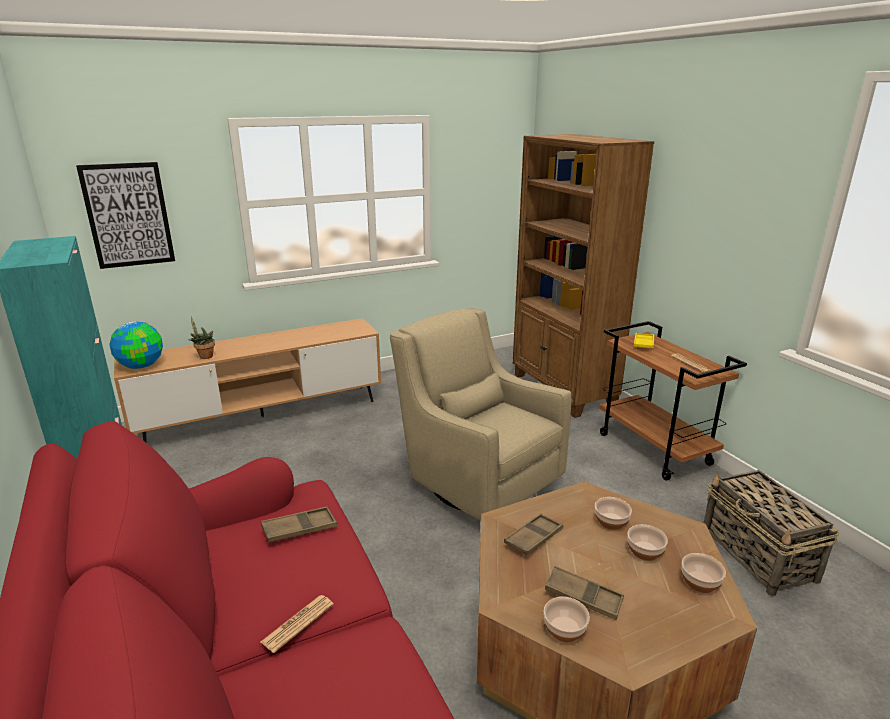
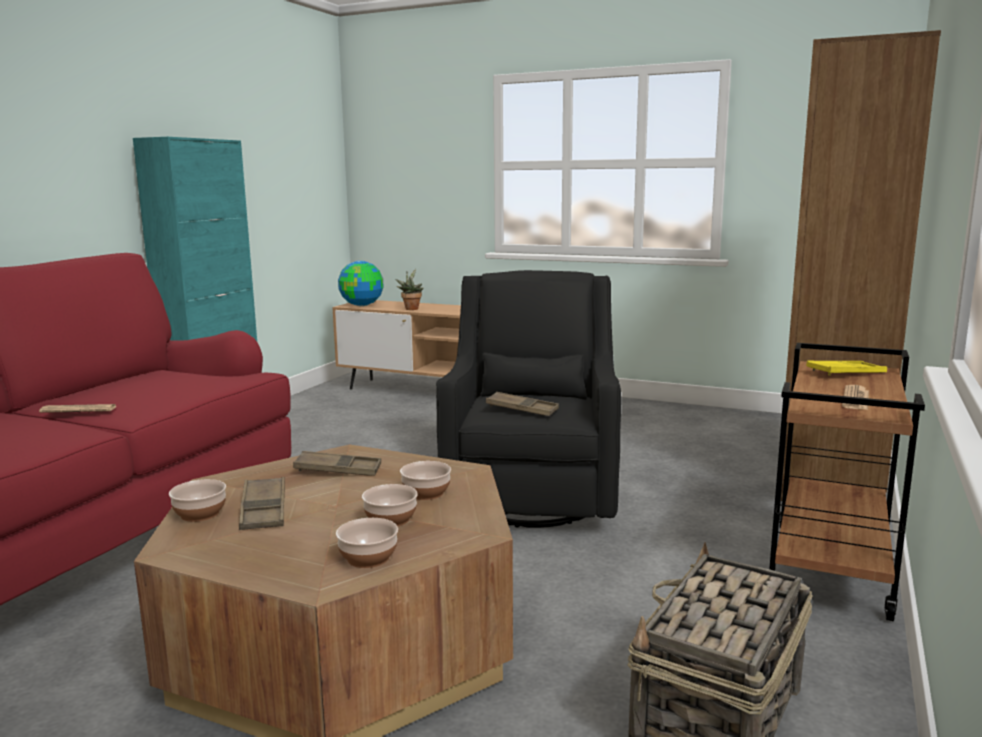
camera: 50 degrees right, 10 degrees down
picture [76,162,175,269] -> none
brown tray [261,507,337,543] -> brown tray moved to [486,392,559,416]
beige armchair [390,308,571,521] -> black armchair [436,270,621,528]

